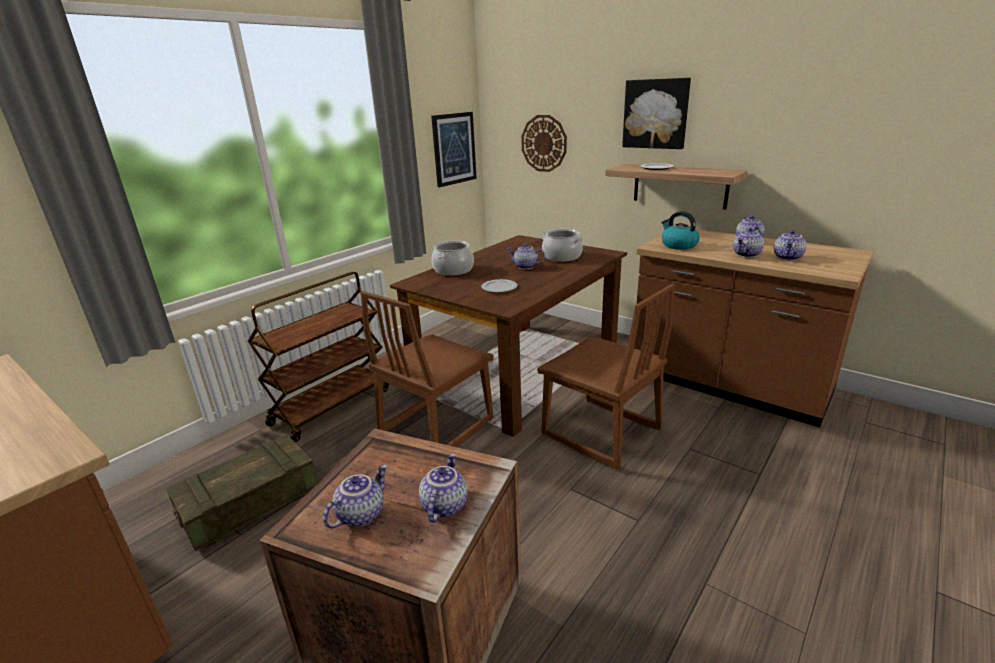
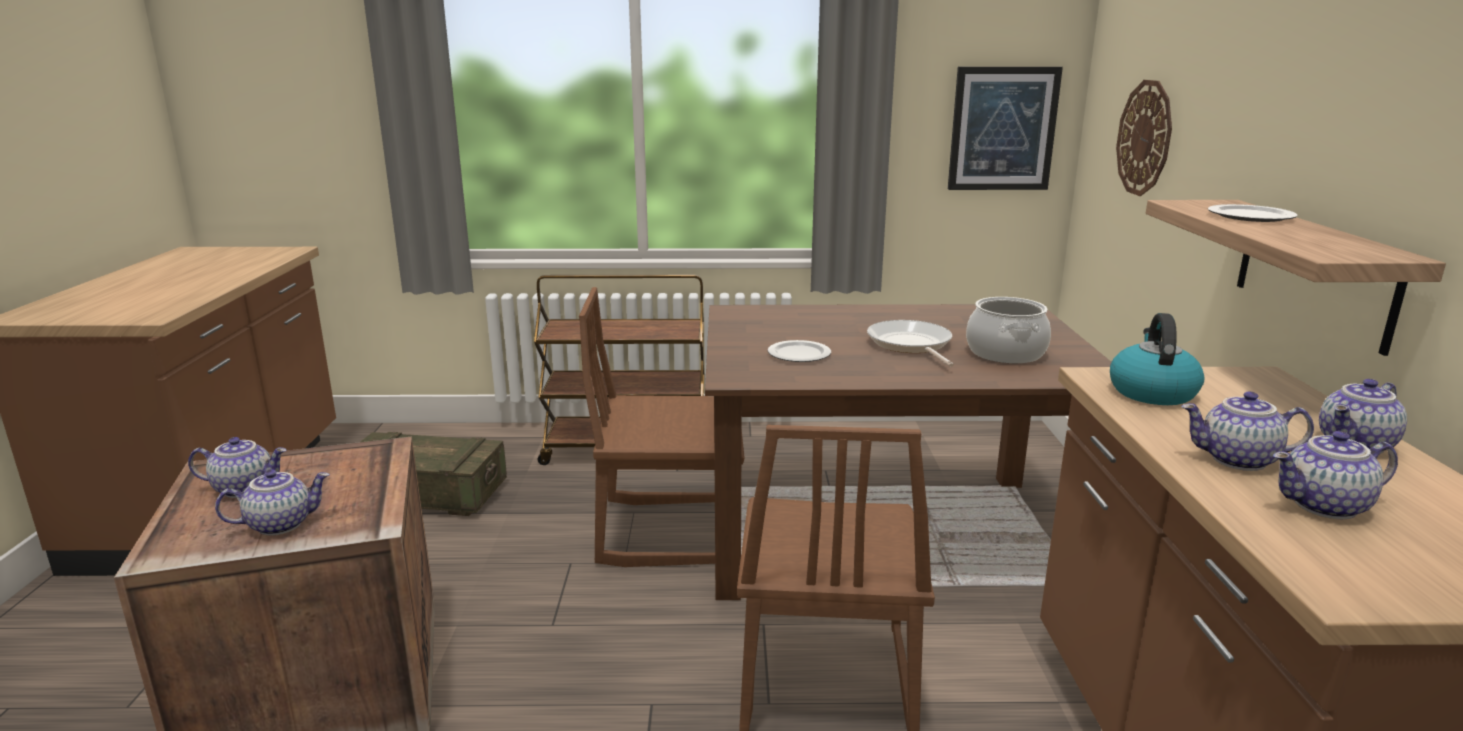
camera: 50 degrees right, 5 degrees down
cooking pot [432,241,474,276] -> none
teapot [507,244,545,269] -> frying pan [867,320,954,367]
picture [622,78,691,149] -> none

